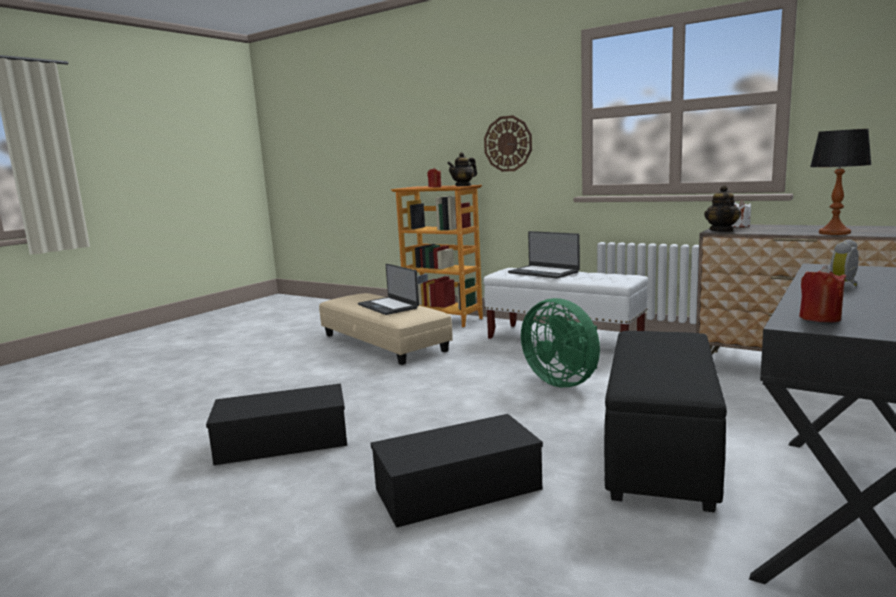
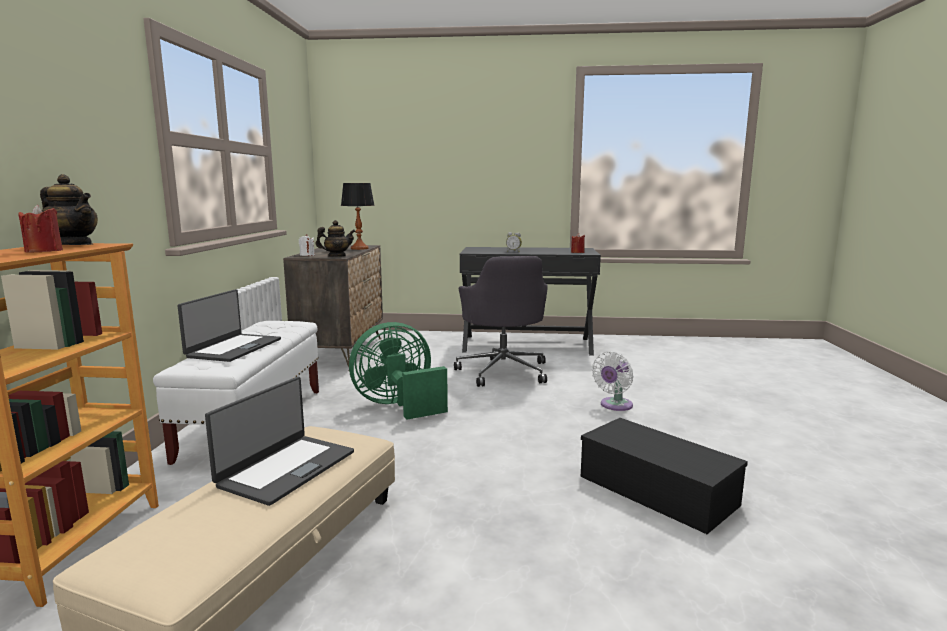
camera: 120 degrees left, 0 degrees up
black storage box [371,414,543,528] -> white fan [592,351,633,411]
wall clock [484,115,532,172] -> none
green fan [521,298,600,387] -> green fan turned 135 degrees counterclockwise [349,322,448,420]
black ottoman [604,331,727,512] -> grey office chair [454,256,548,387]

